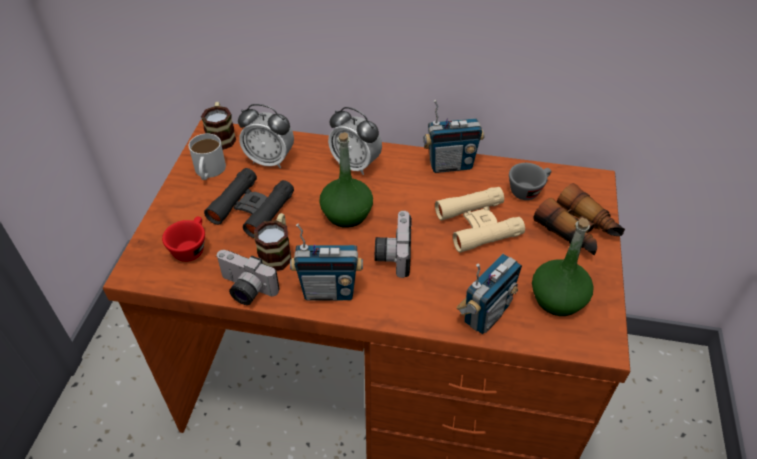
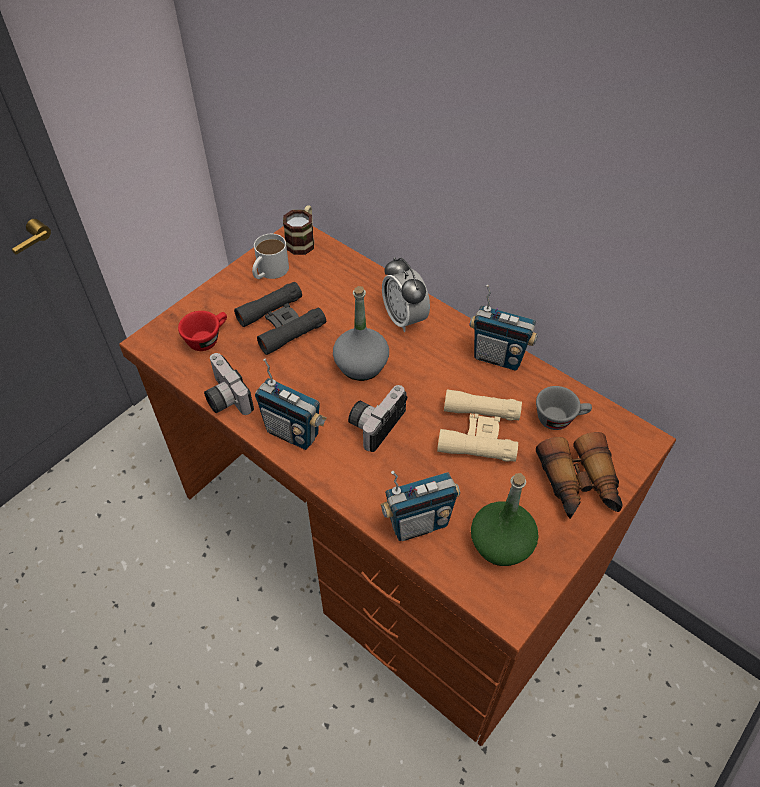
camera: 30 degrees right, 5 degrees up
alarm clock [238,104,294,169] -> none
mug [254,213,291,271] -> none
green bottle [319,132,373,228] -> grey bottle [333,286,389,381]

